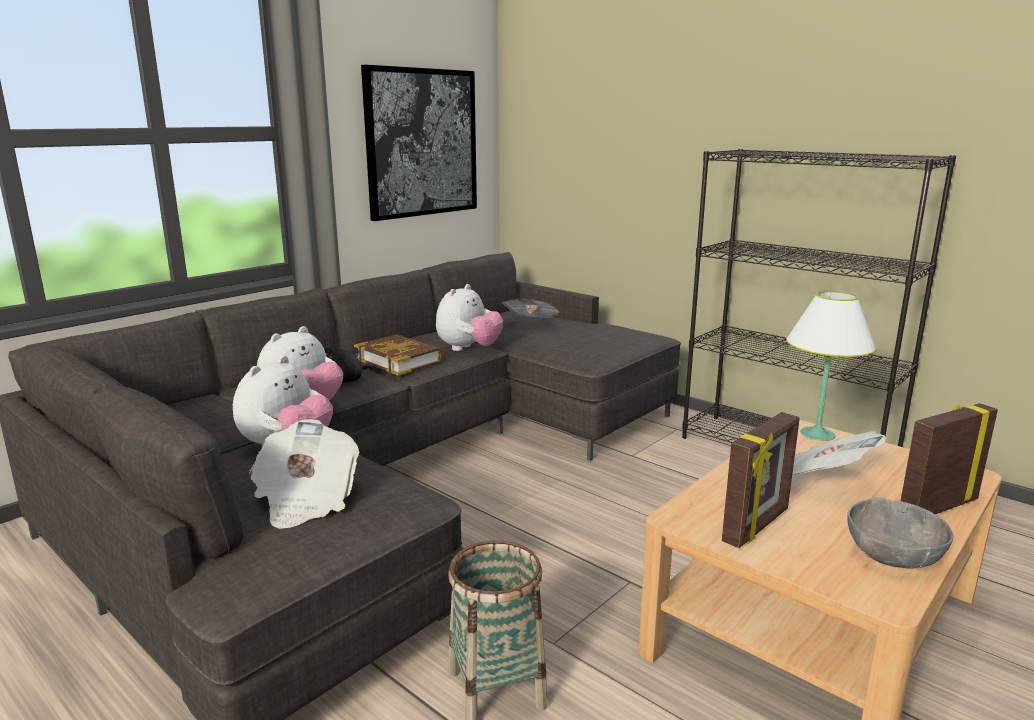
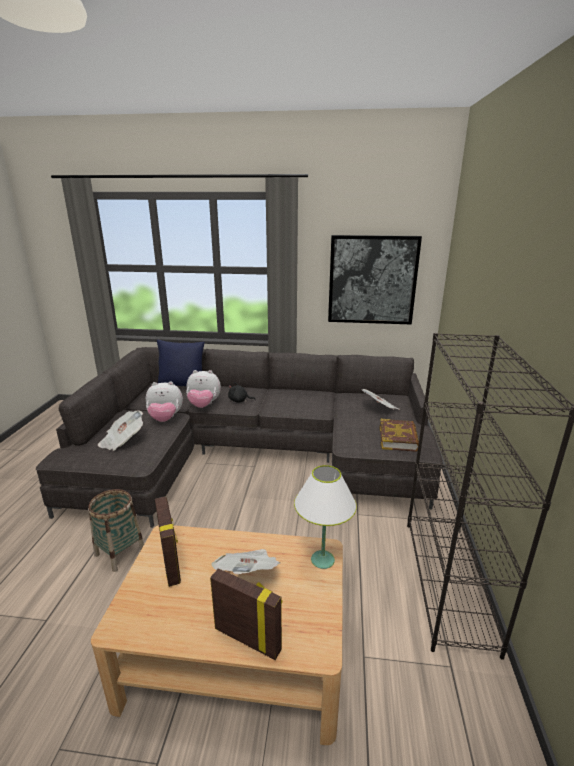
camera: 55 degrees right, 5 degrees up
book [354,334,443,376] -> book moved to [379,419,419,452]
plush toy [436,284,503,351] -> none
picture frame [722,412,799,548] -> picture frame turned 120 degrees counterclockwise [155,496,181,587]
grey bowl [847,498,954,569] -> none
none -> blue pillow [157,340,205,386]

